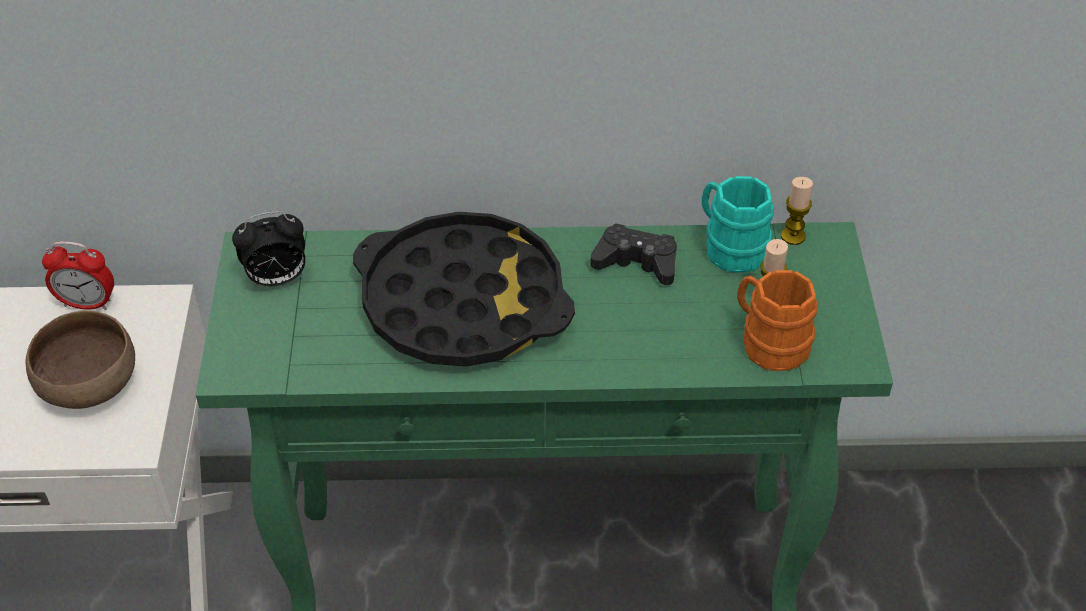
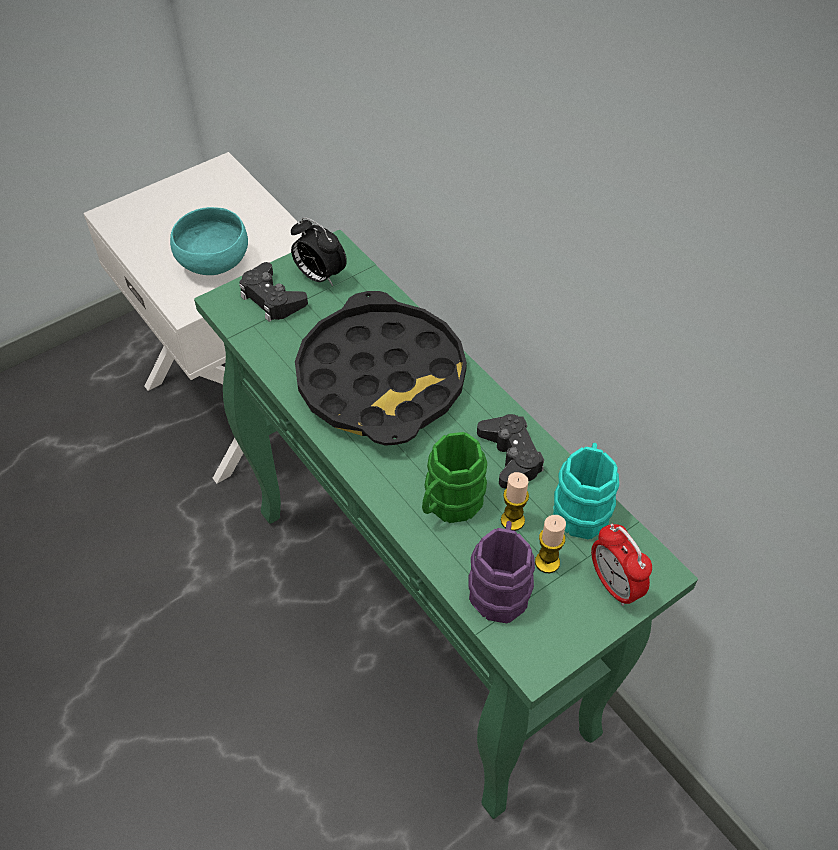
camera: 55 degrees right, 5 degrees up
brown bowl [25,311,135,409] -> turquoise bowl [170,207,248,275]
alarm clock [42,241,114,310] -> alarm clock moved to [591,524,652,606]
orange mug [737,270,818,371] -> purple mug [469,521,535,623]
candle [781,177,813,245] -> candle moved to [501,472,529,531]
none -> black game controller [239,262,308,322]
none -> green mug [422,432,487,523]

